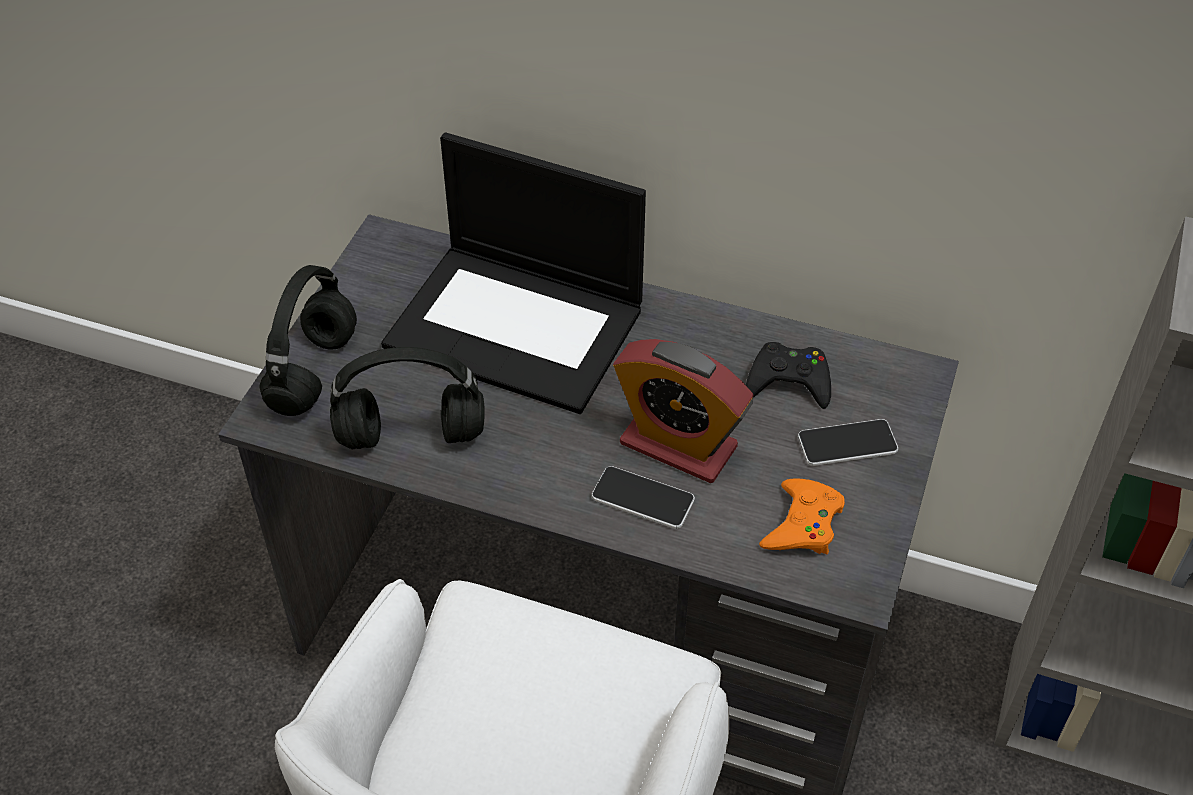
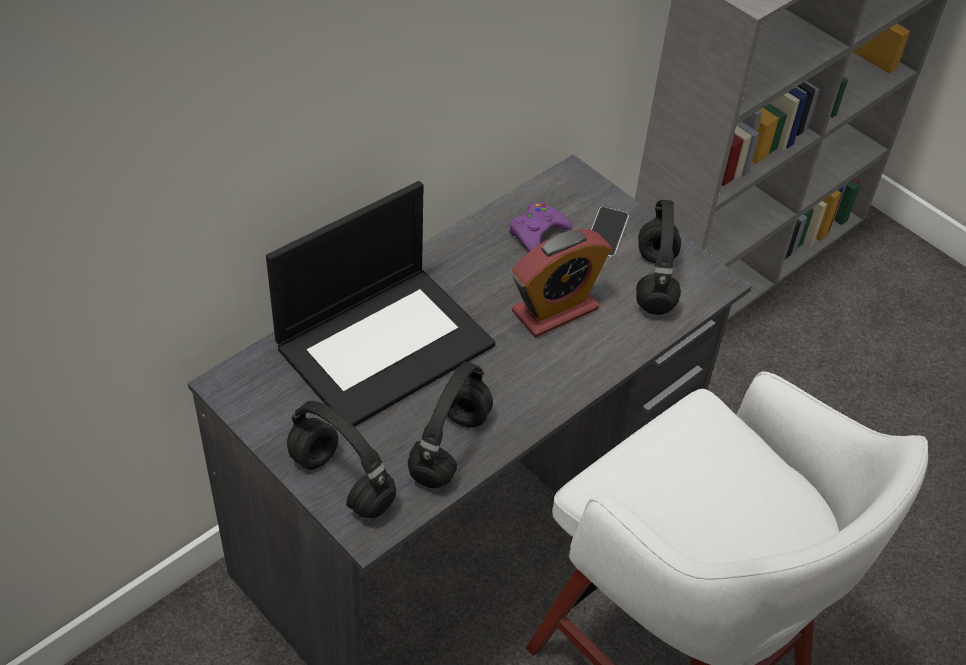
camera: 65 degrees left, 0 degrees up
phone [592,466,695,529] -> none
black game controller [746,342,831,409] -> purple game controller [509,202,573,252]
orange game controller [759,478,845,554] -> black headphones [636,200,681,315]

